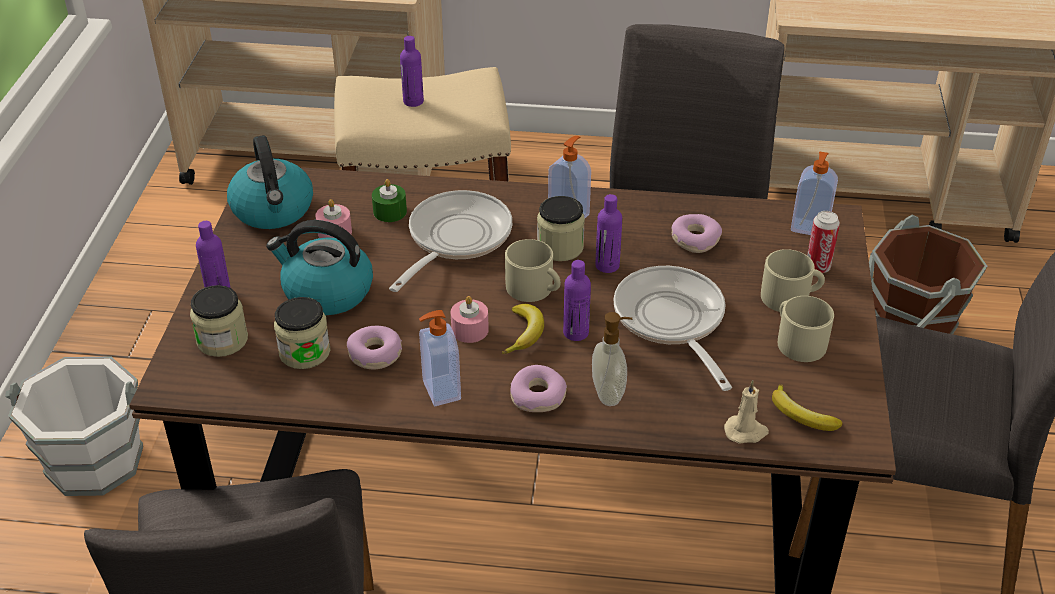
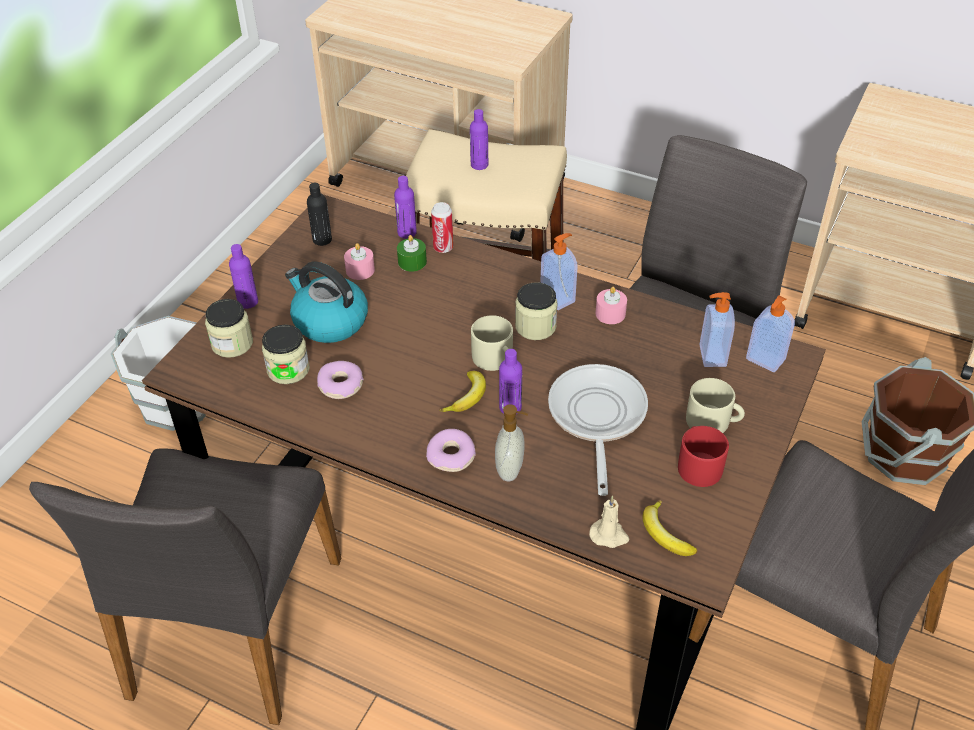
camera: 20 degrees right, 5 degrees up
kettle [227,135,313,229] -> black bottle [307,183,332,246]
frying pan [389,190,512,292] -> none
soap dispenser [419,310,461,406] -> soap dispenser moved to [700,292,735,367]
pink candle [451,296,489,343] -> pink candle moved to [596,287,627,324]
purple bottle [595,194,622,273] -> purple bottle moved to [394,176,417,239]
donut [671,214,722,253] -> none
beige mug [778,296,834,362] -> red mug [678,426,729,487]
can [807,211,840,273] -> can moved to [431,202,453,253]

